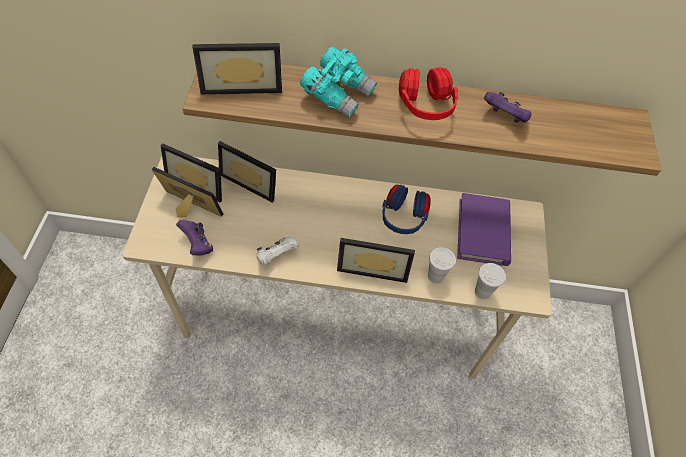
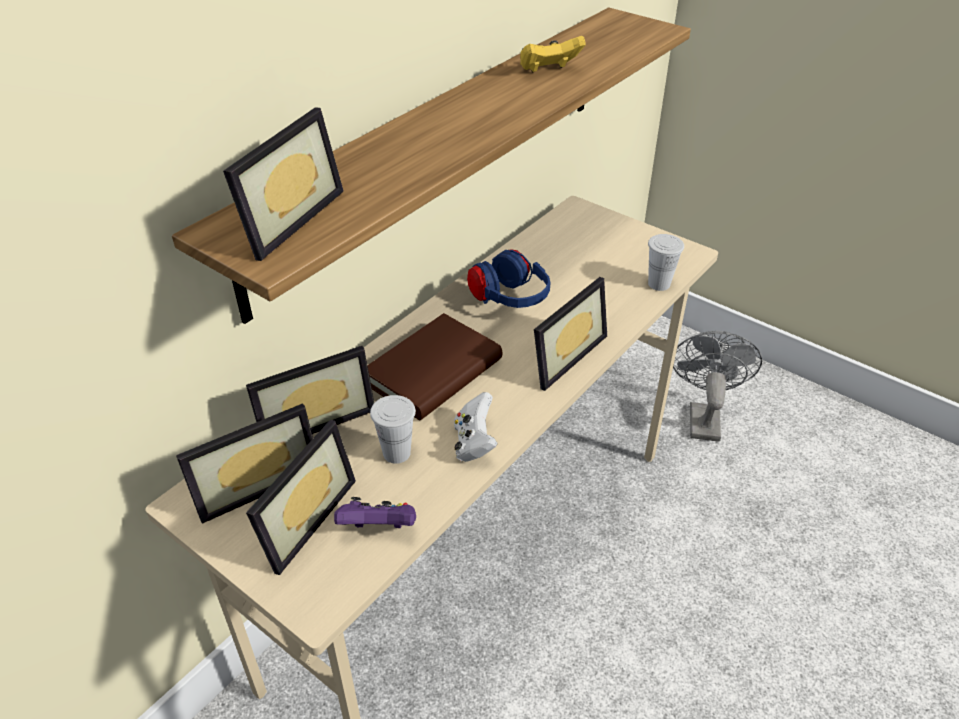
camera: 55 degrees left, 15 degrees down
picture frame [151,167,223,217] -> picture frame turned 150 degrees clockwise [246,420,356,575]
turquoise binoculars [300,47,377,118] -> none
red headphones [399,67,458,120] -> none
white cup [428,247,456,283] -> white cup moved to [370,395,416,464]
purple book [457,193,511,266] -> none
purple game controller [484,92,532,123] -> yellow game controller [520,36,585,73]
none -> brown book [367,313,502,421]
none -> grey fan [673,331,762,442]

